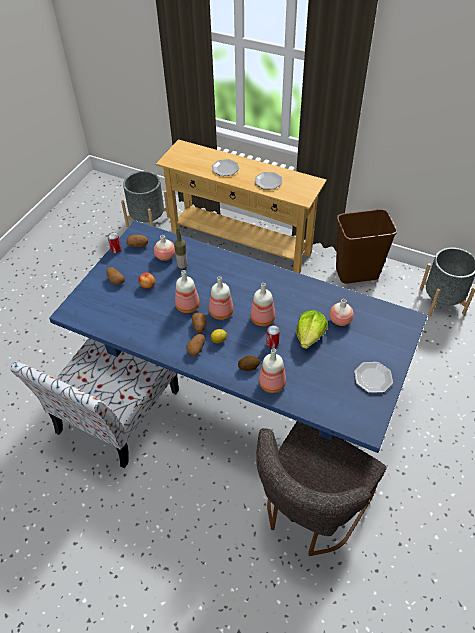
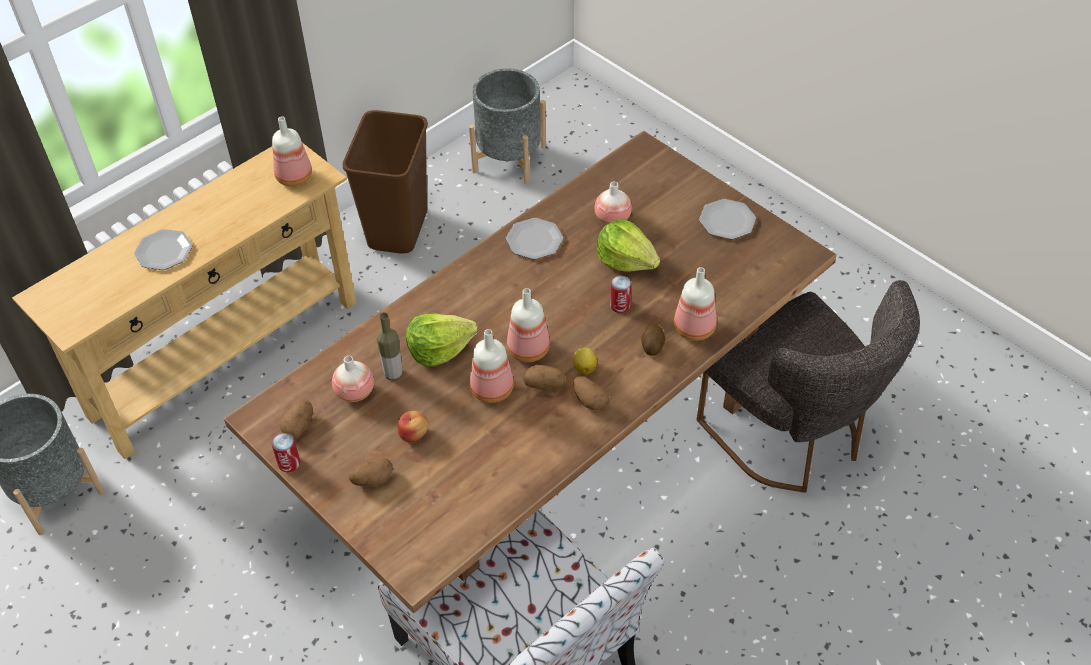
camera: 70 degrees left, 0 degrees up
blue dining table [49,221,428,453] -> brown dining table [224,131,837,613]
bottle [250,283,275,326] -> bottle moved to [272,116,312,187]
plate [255,172,282,189] -> plate moved to [506,218,563,260]
none -> lettuce [406,314,478,367]

